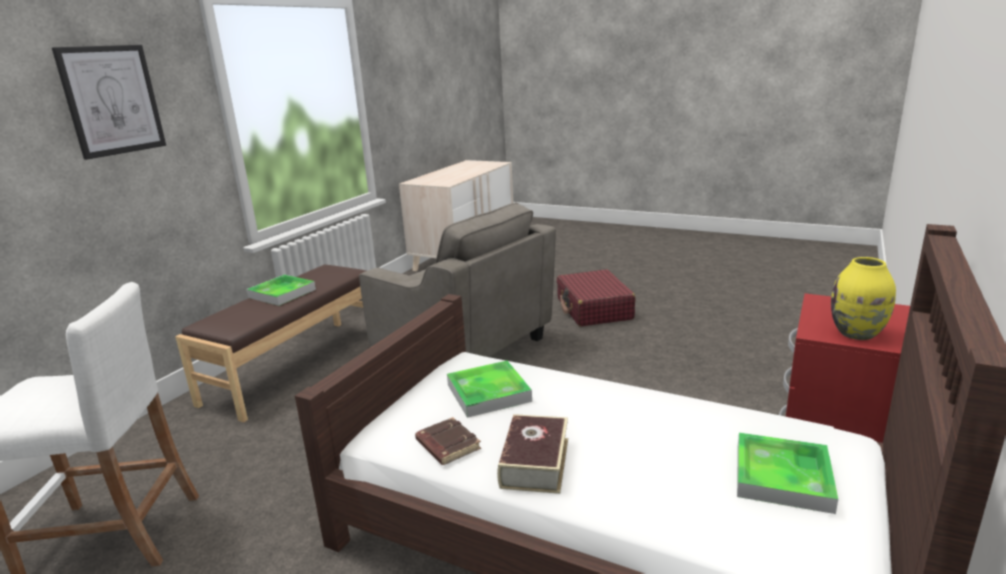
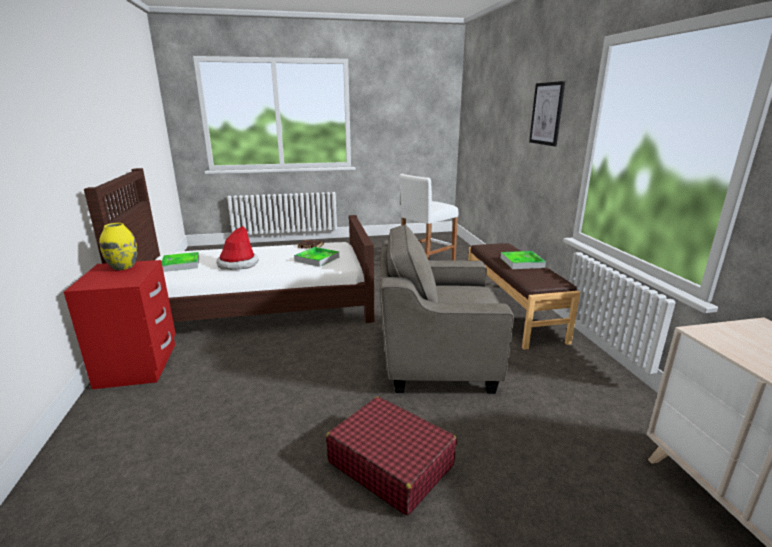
camera: 140 degrees right, 0 degrees up
book [497,414,568,494] -> none
none -> hat [216,226,259,270]

